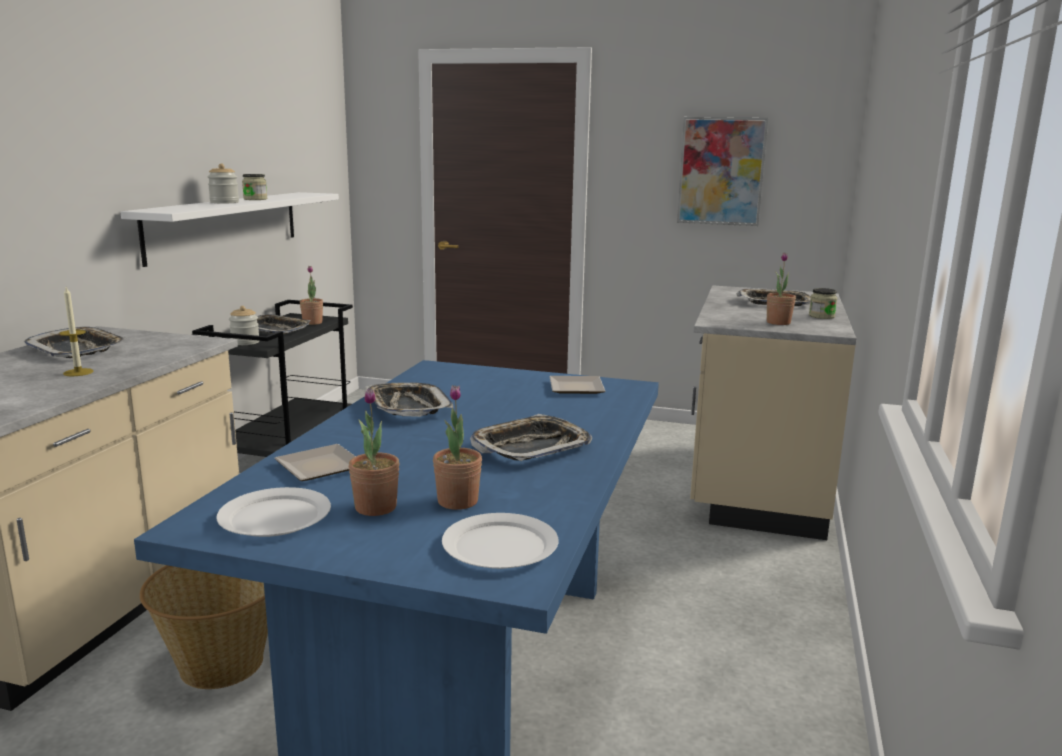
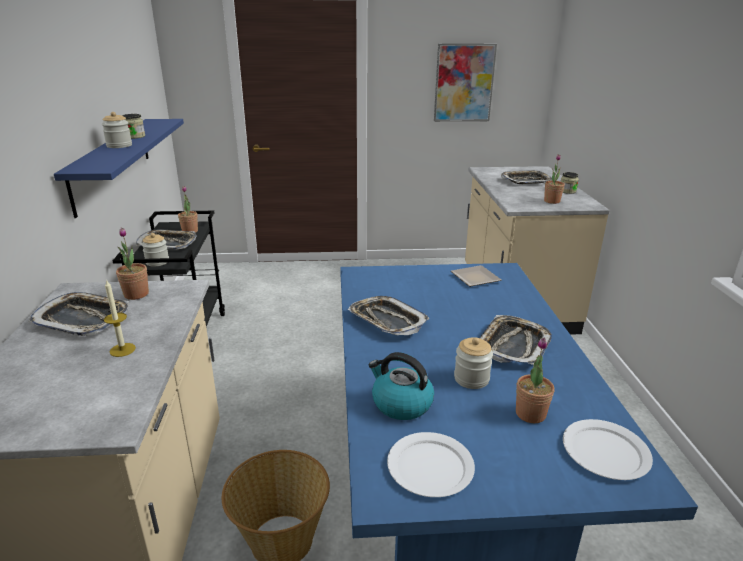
camera: 20 degrees left, 10 degrees up
white shelf [120,192,339,267] -> blue shelf [54,119,184,218]
plate [275,444,356,481] -> kettle [368,352,434,420]
potted plant [349,388,400,516] -> potted plant moved to [116,227,149,300]
none -> jar [454,337,493,389]

